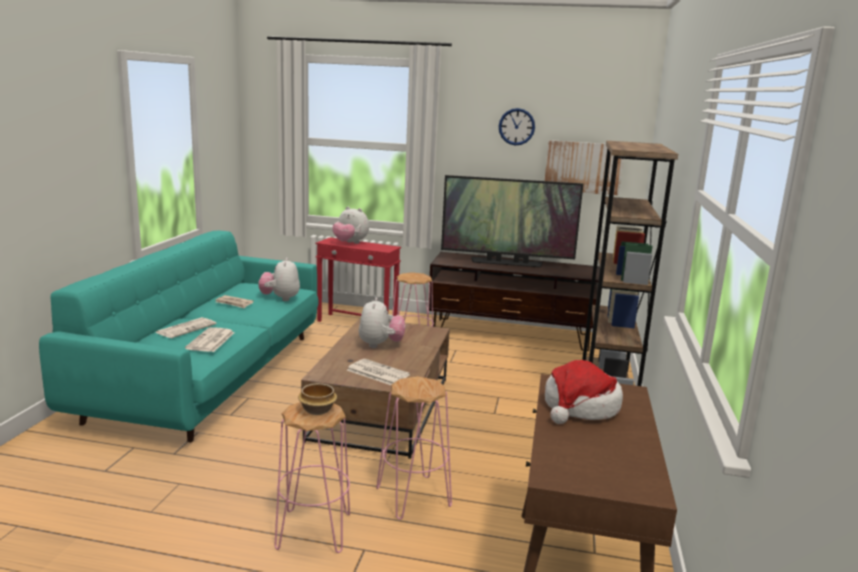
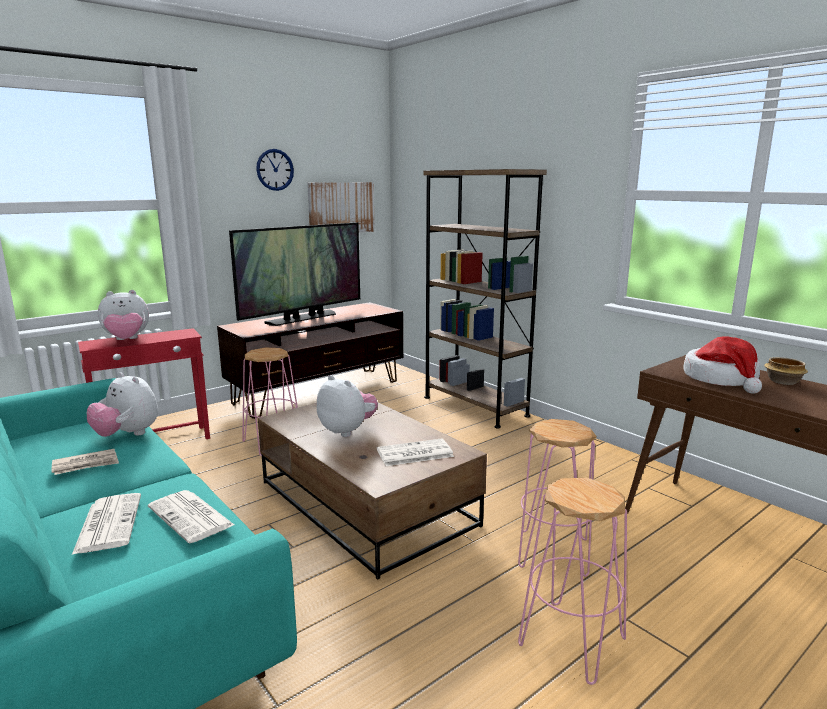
camera: 50 degrees left, 0 degrees up
bowl [298,383,337,415] -> bowl moved to [764,357,808,385]

